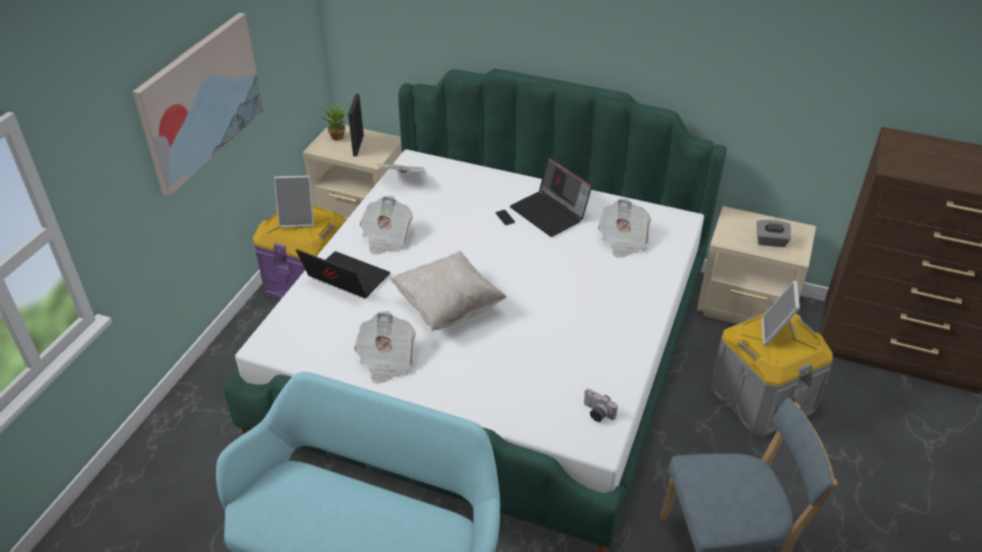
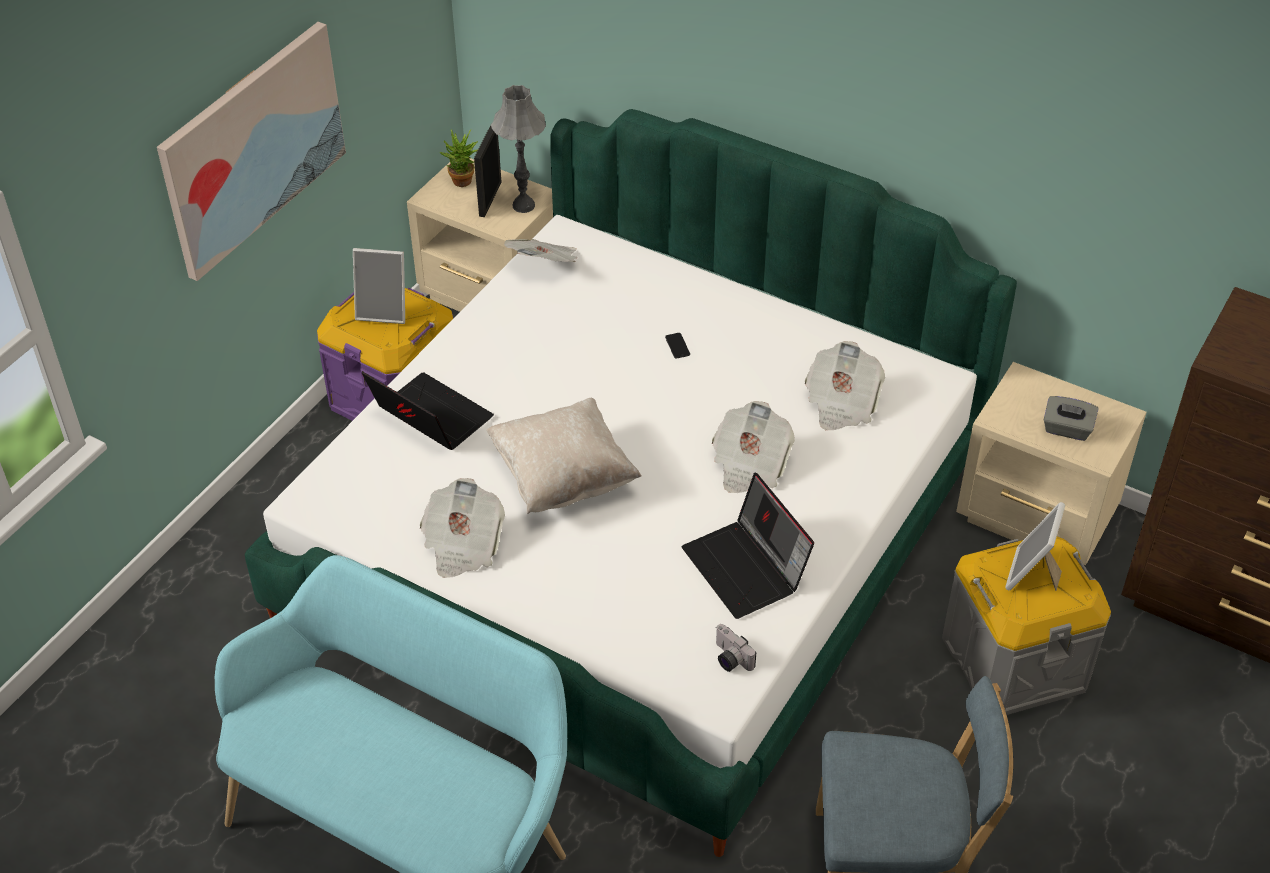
camera: 10 degrees right, 5 degrees up
newspaper [360,196,413,255] -> newspaper moved to [712,401,795,493]
laptop [510,156,593,237] -> laptop moved to [682,472,814,619]
none -> grey table lamp [491,85,546,213]

